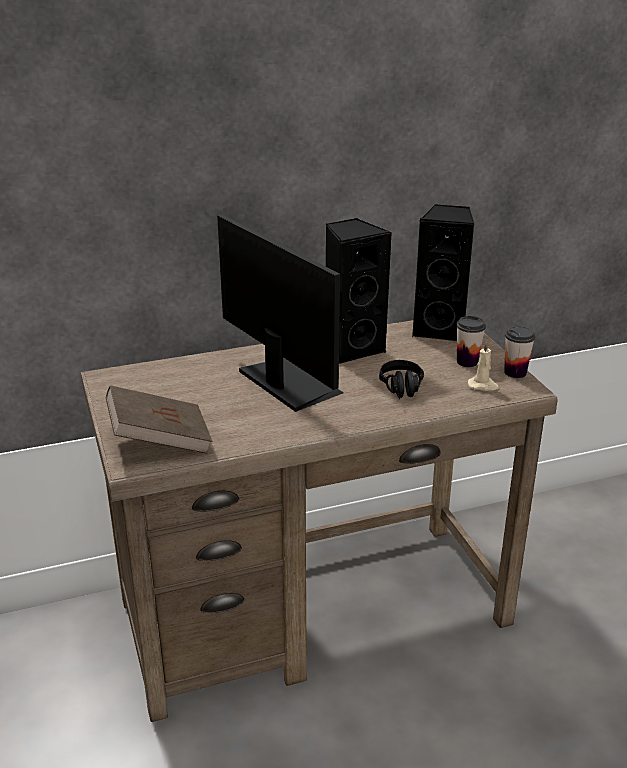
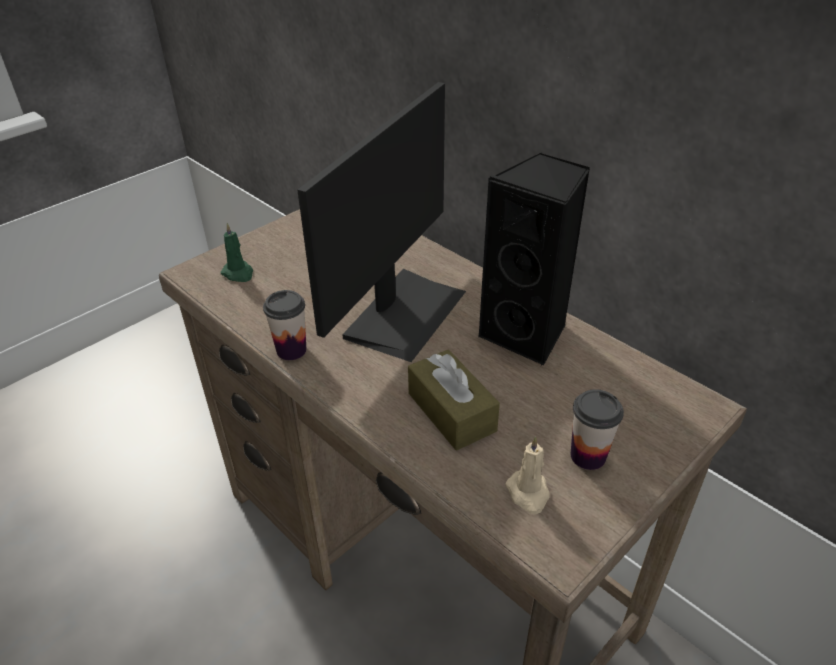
camera: 65 degrees right, 10 degrees up
brown book [106,385,212,454] -> green candle [221,223,253,282]
black headphones [379,360,424,399] -> brown tissue box [408,350,500,450]
black speaker [412,204,475,341] -> none
cup [504,326,535,378] -> cup moved to [263,290,306,360]

